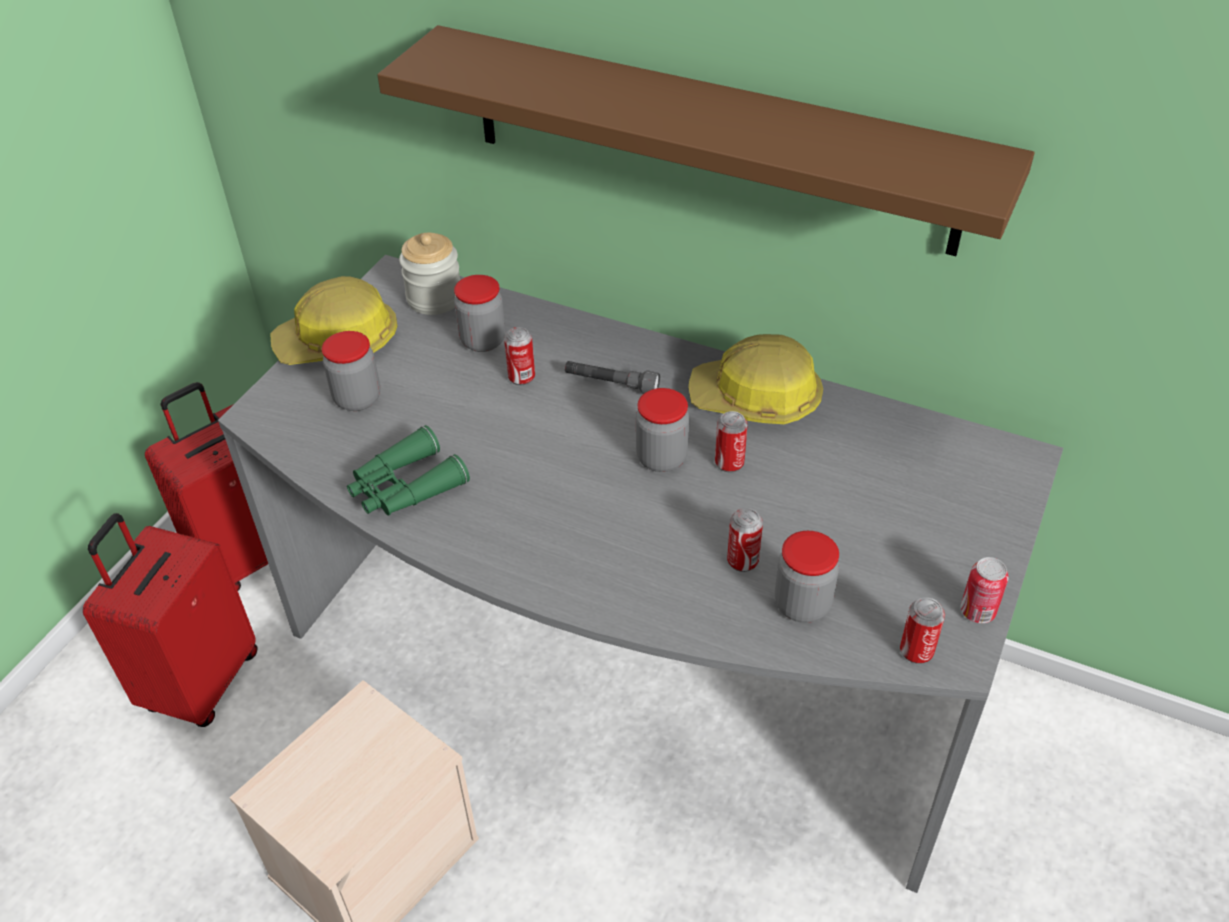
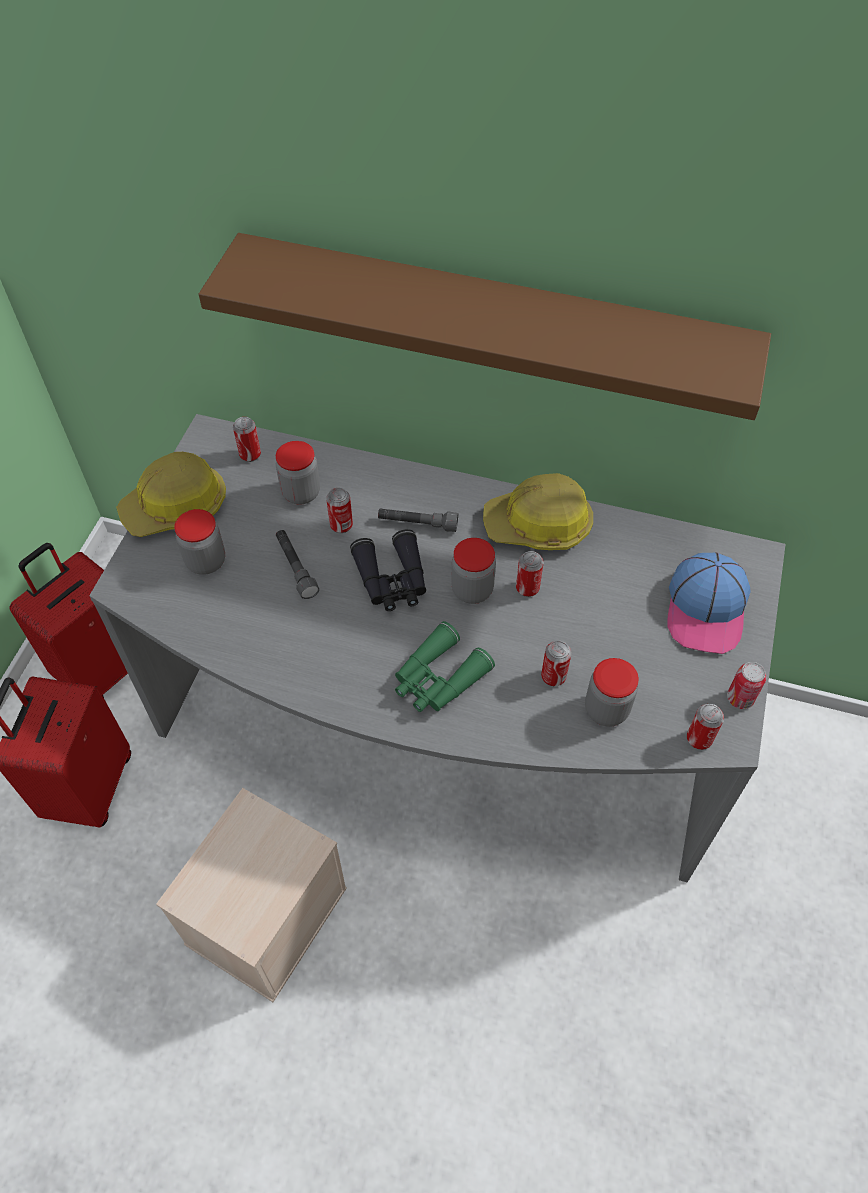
camera: 10 degrees left, 10 degrees up
green binoculars [347,425,470,516] -> green binoculars moved to [395,621,495,712]
jar [399,233,460,315] -> can [233,417,261,462]
none -> grey flashlight [276,530,319,599]
none -> black binoculars [350,529,426,611]
none -> cap [667,552,751,654]

